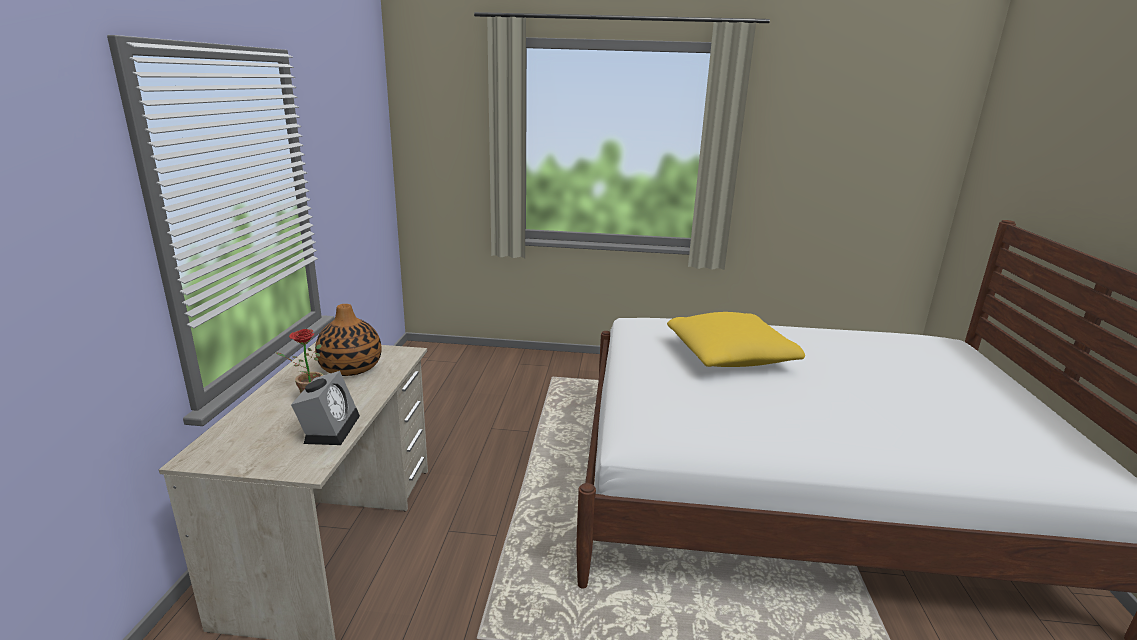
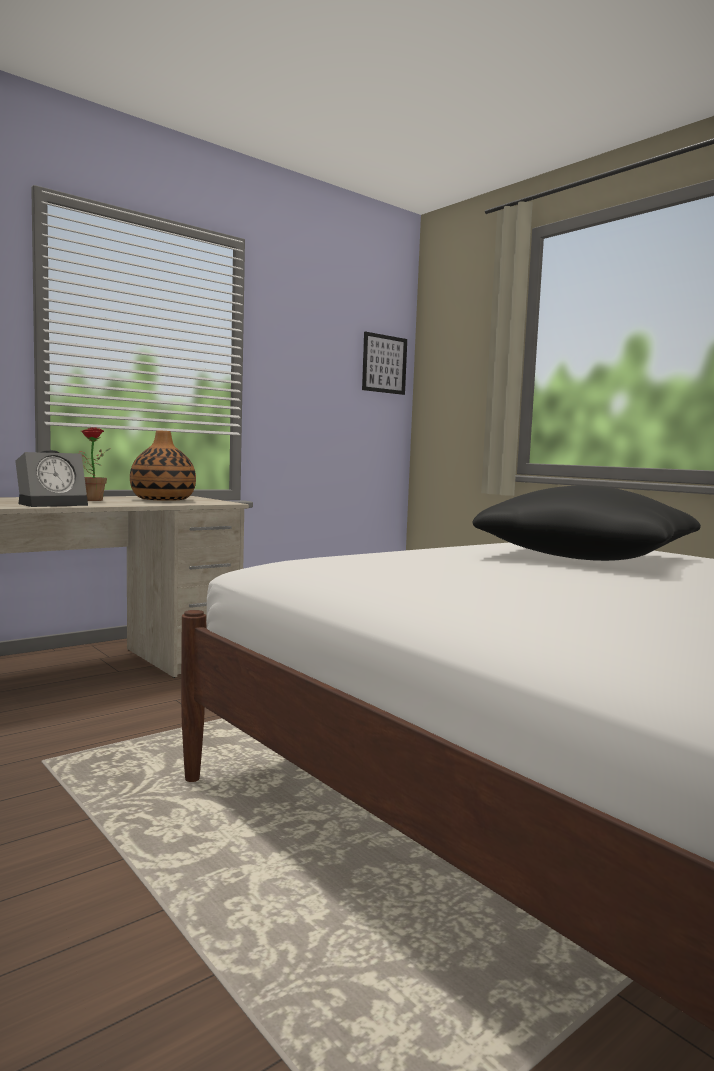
camera: 45 degrees right, 15 degrees down
yellow pillow [667,312,805,367] -> black pillow [473,486,701,561]
none -> picture [362,332,407,395]

